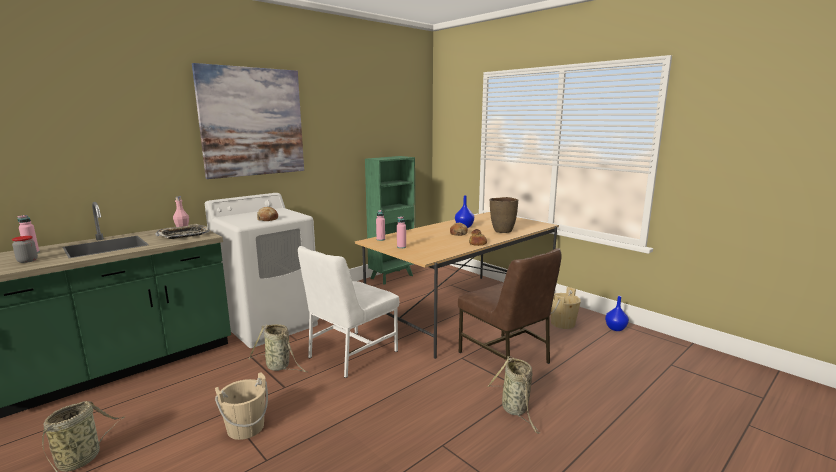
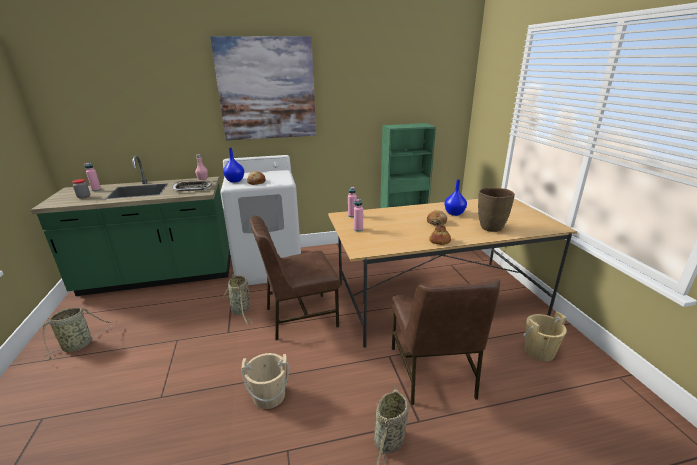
camera: 30 degrees right, 10 degrees up
beige bucket [215,372,268,440] -> beige bucket moved to [241,353,289,409]
white chair [298,246,399,378] -> brown chair [250,216,340,340]
blue vase [605,296,629,331] -> blue vase moved to [223,148,244,183]

